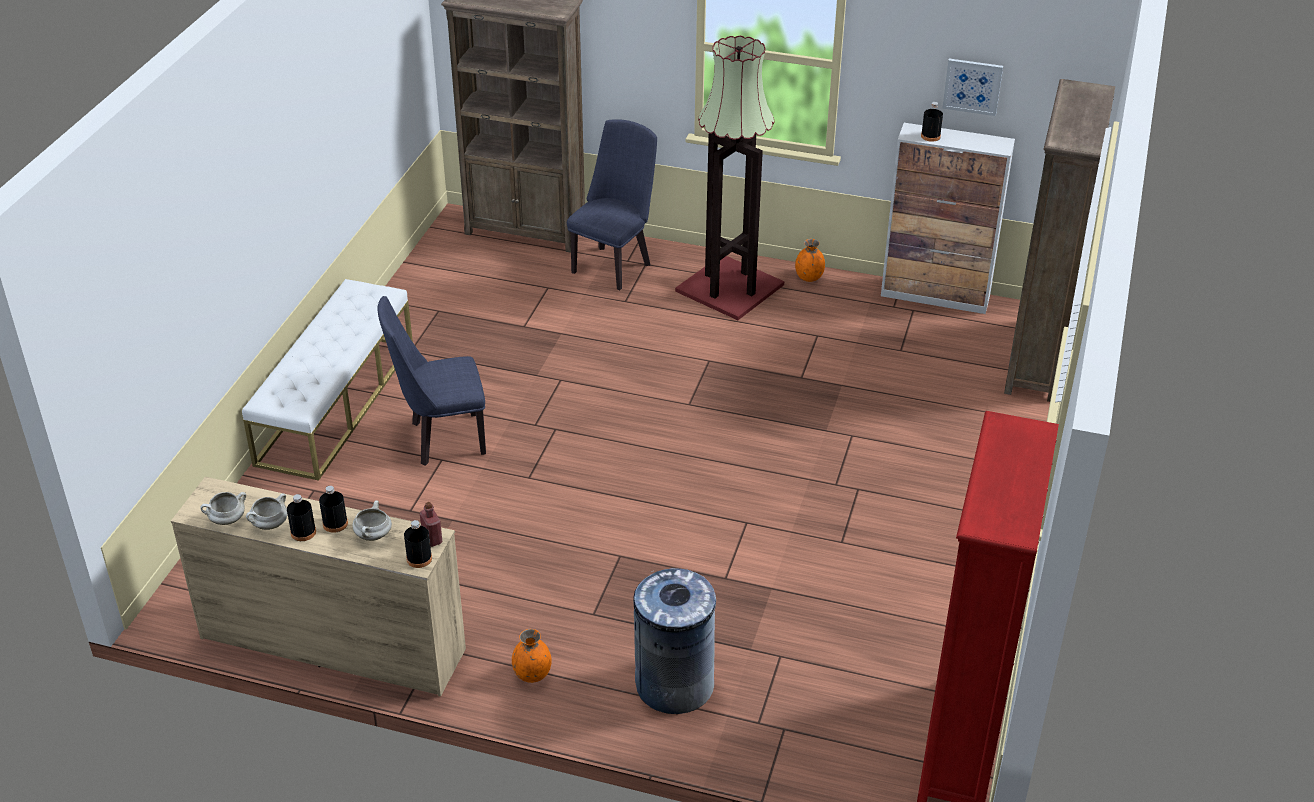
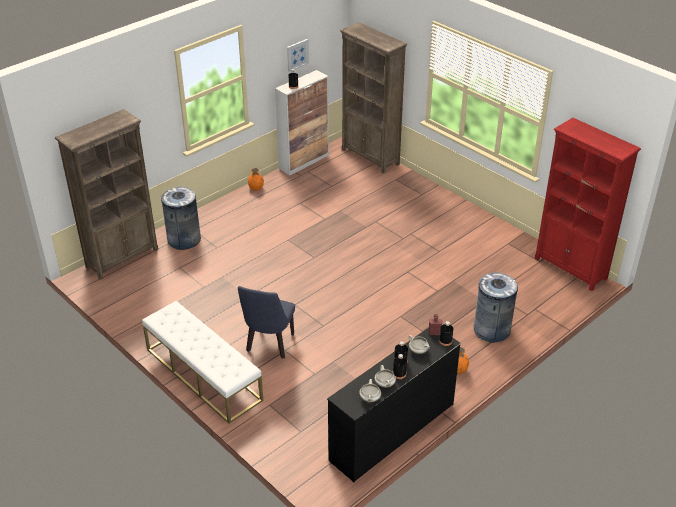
camera: 60 degrees left, 0 degrees up
beige dresser [171,477,466,697] -> black dresser [327,327,461,482]
blue chair [567,119,657,290] -> grey trash can [161,187,201,250]
floor lamp [675,36,784,320] -> none

